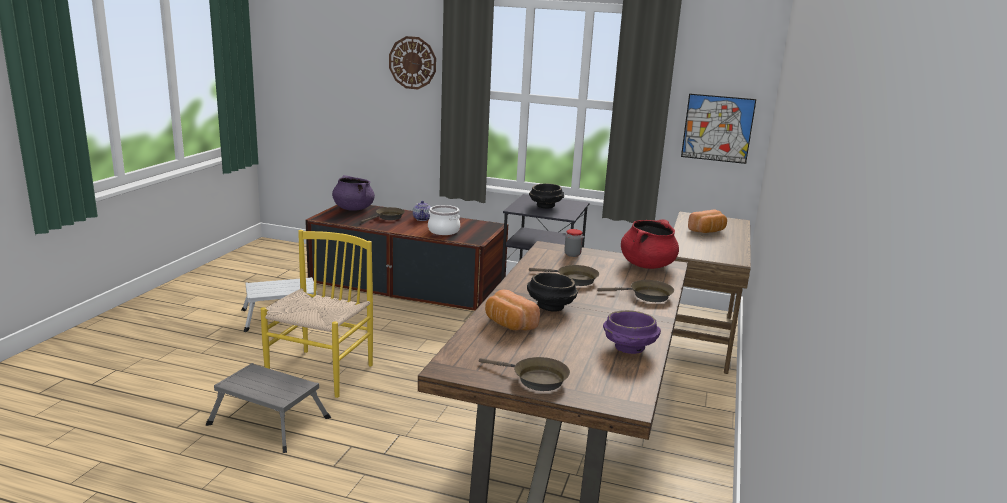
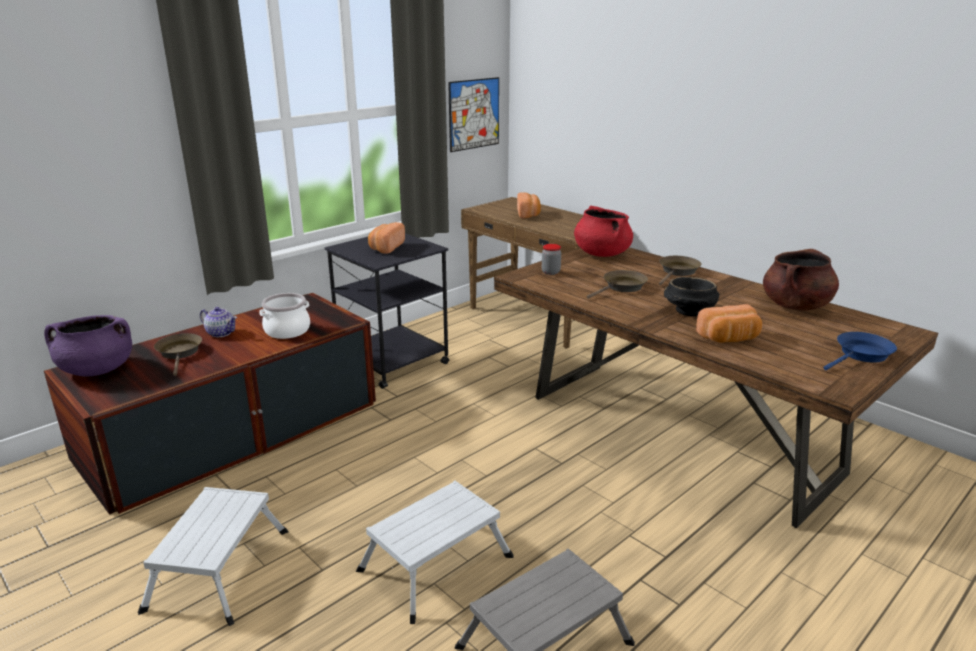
camera: 60 degrees left, 5 degrees up
yellow chair [261,230,373,398] -> white step ladder [356,481,514,624]
wall clock [389,36,436,89] -> none
brown frying pan [479,357,570,391] -> blue frying pan [823,332,897,370]
black bowl [529,184,564,208] -> bread [368,222,405,254]
purple bowl [603,310,661,354] -> brown cooking pot [763,249,839,311]

